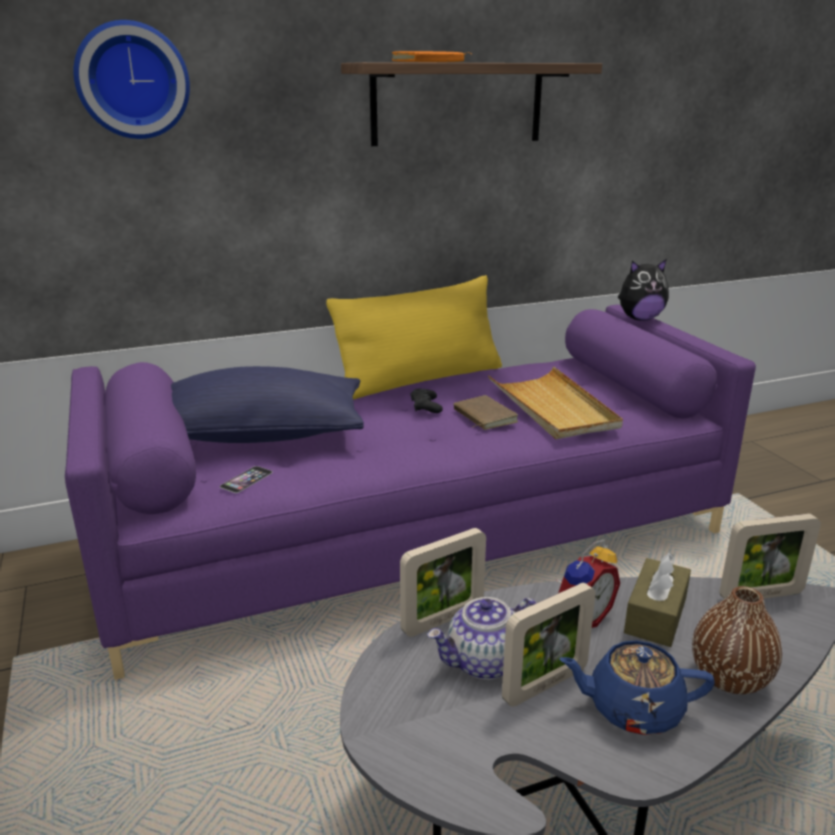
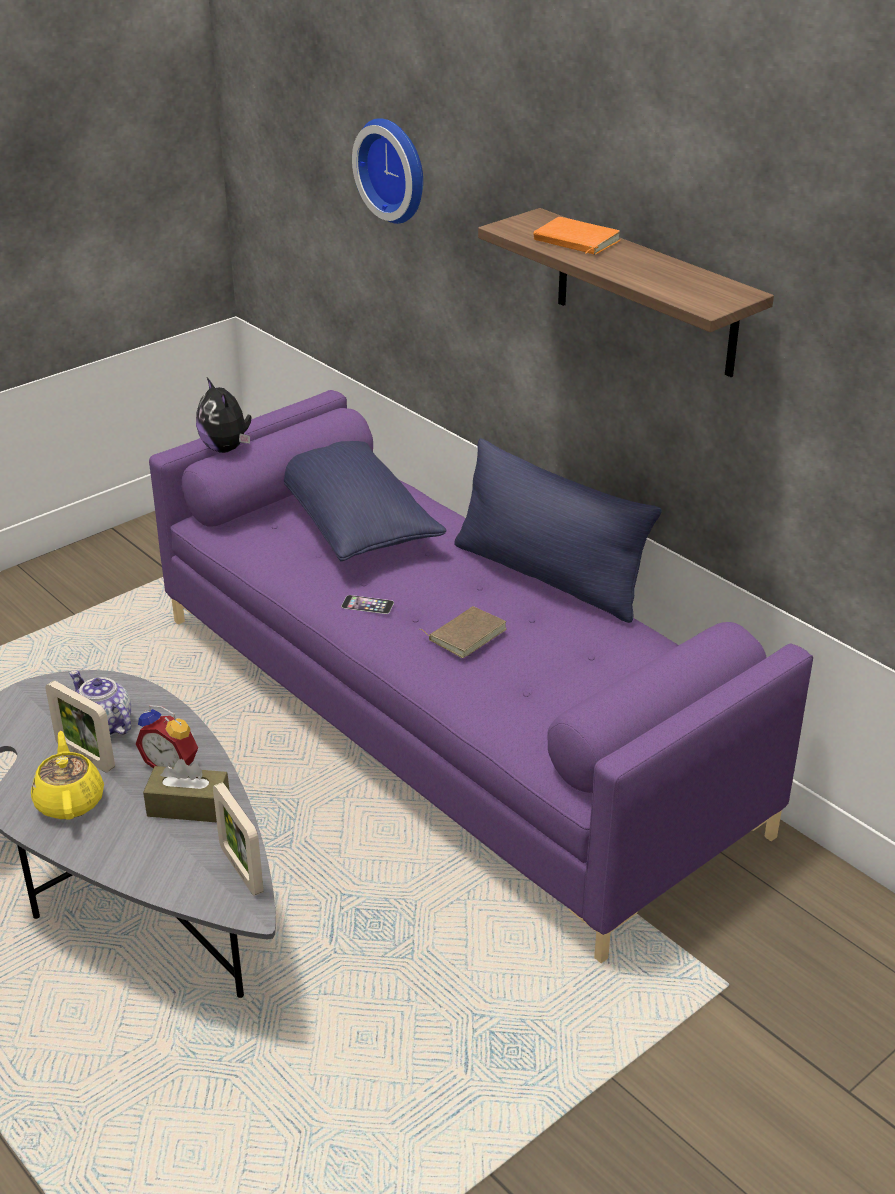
camera: 70 degrees right, 10 degrees up
phone [220,466,273,493] -> phone moved to [341,595,394,614]
yellow pillow [326,275,502,400] -> blue pillow [454,438,661,623]
picture frame [400,528,486,637] -> none
black game controller [411,388,443,413] -> none
beige tray [488,366,623,439] -> none
blue teapot [559,640,715,735] -> yellow teapot [31,731,104,820]
plush toy [618,259,669,321] -> plush toy moved to [196,378,251,453]
brown vase [692,586,782,694] -> none

